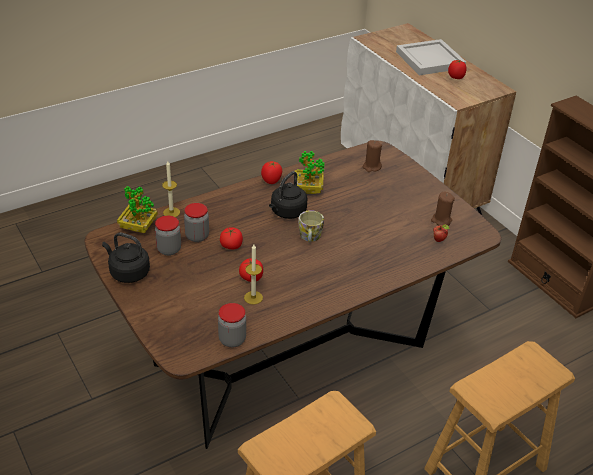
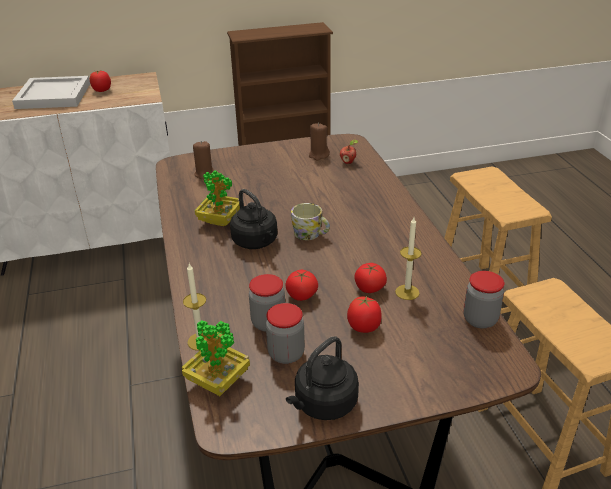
camera: 70 degrees left, 5 degrees down
tomato [261,161,282,184] -> tomato moved to [347,296,381,333]

